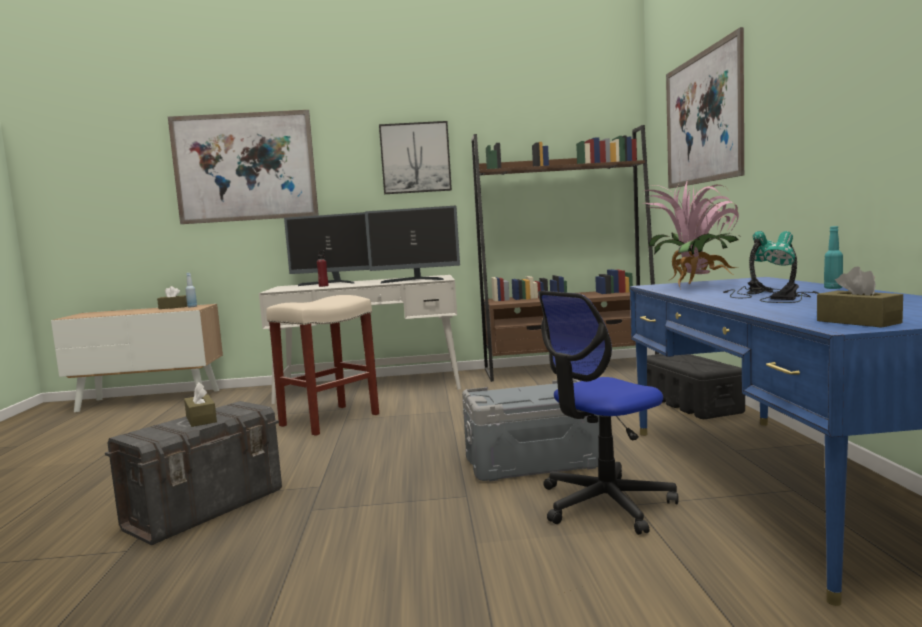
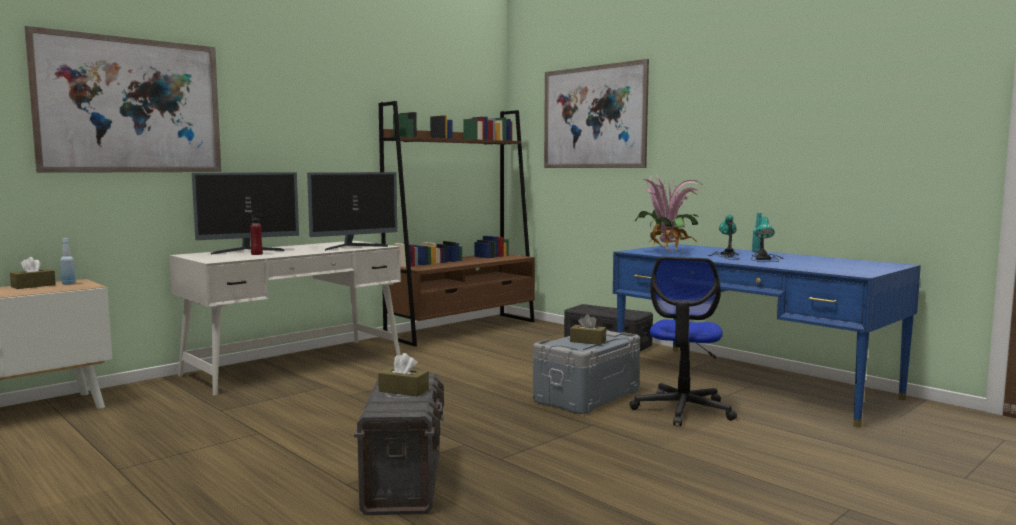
camera: 40 degrees left, 0 degrees up
beige stool [266,295,379,436] -> none
picture [379,121,452,194] -> none
brown tissue box [817,266,903,328] -> brown tissue box moved to [570,314,606,345]

